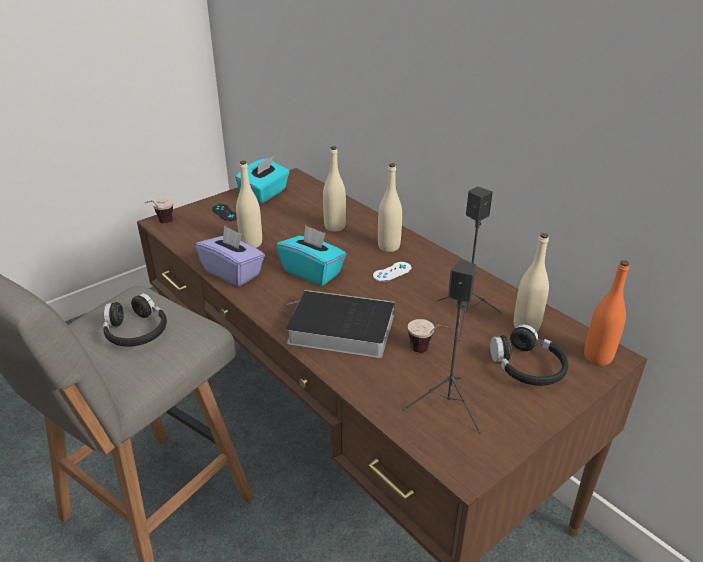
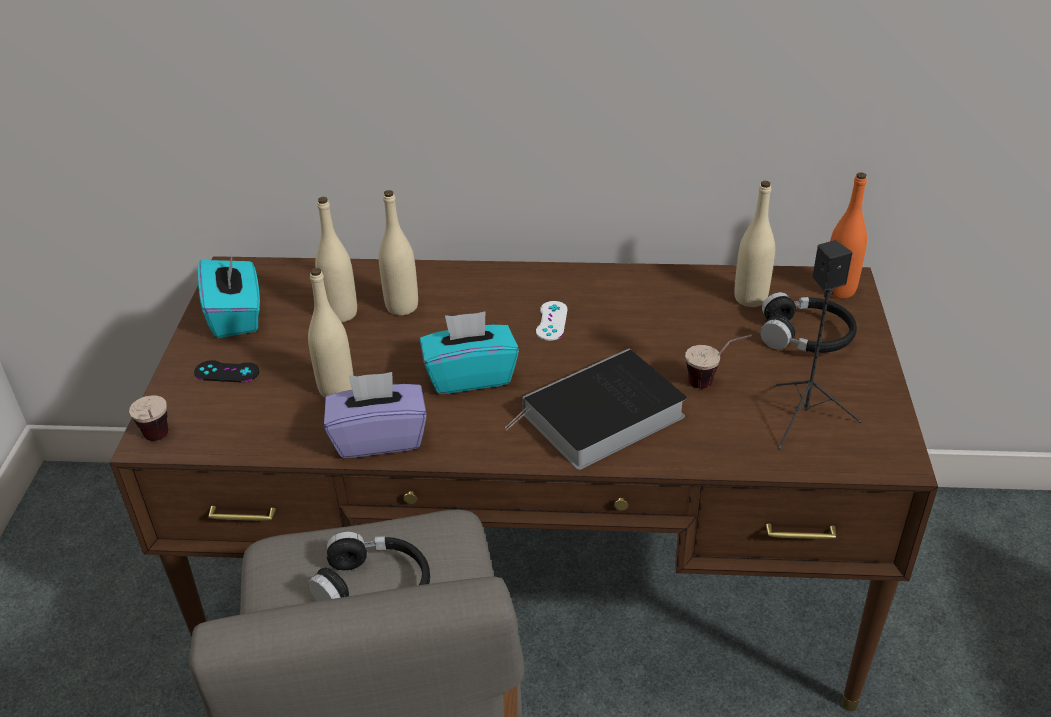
camera: 45 degrees left, 5 degrees up
beige bottle [378,163,402,252] -> beige bottle moved to [315,197,357,322]
black speaker [437,187,502,341] -> none

